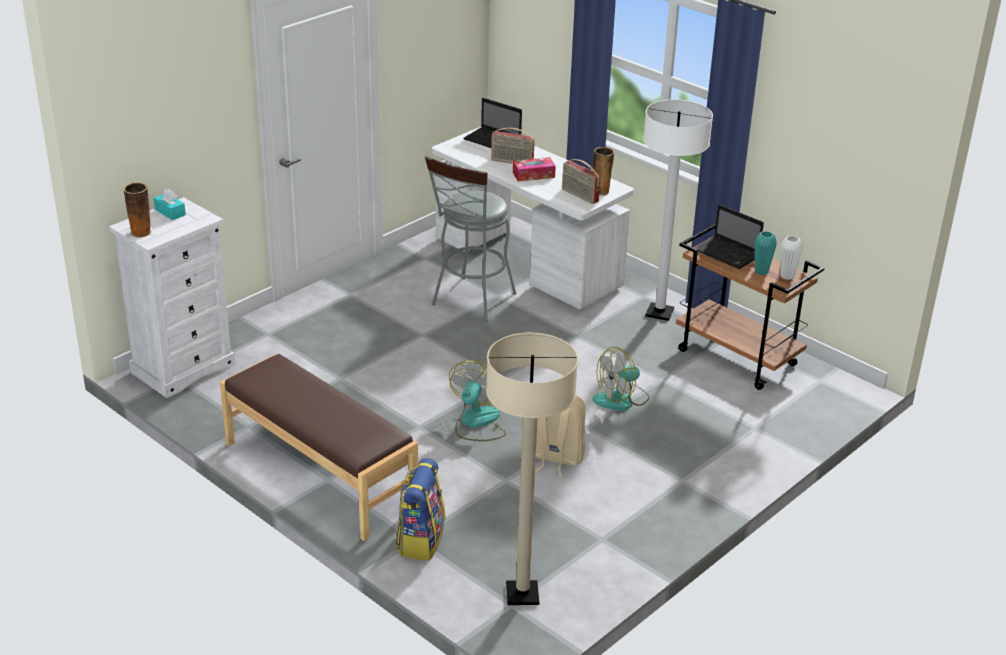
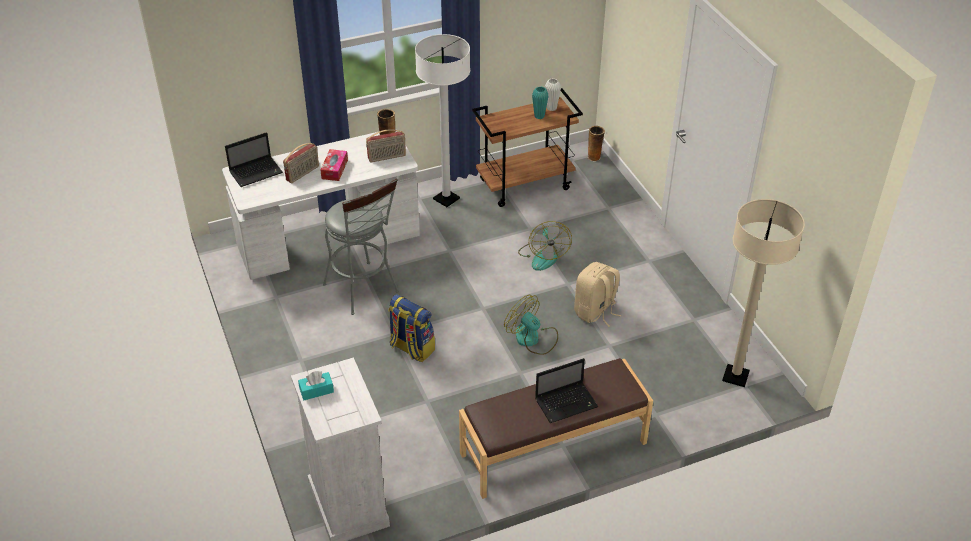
camera: 65 degrees left, 10 degrees up
vase [123,182,151,238] -> vase moved to [587,126,605,162]
backpack [395,458,445,561] -> backpack moved to [388,294,435,362]
laptop [695,204,764,269] -> laptop moved to [535,358,598,423]

